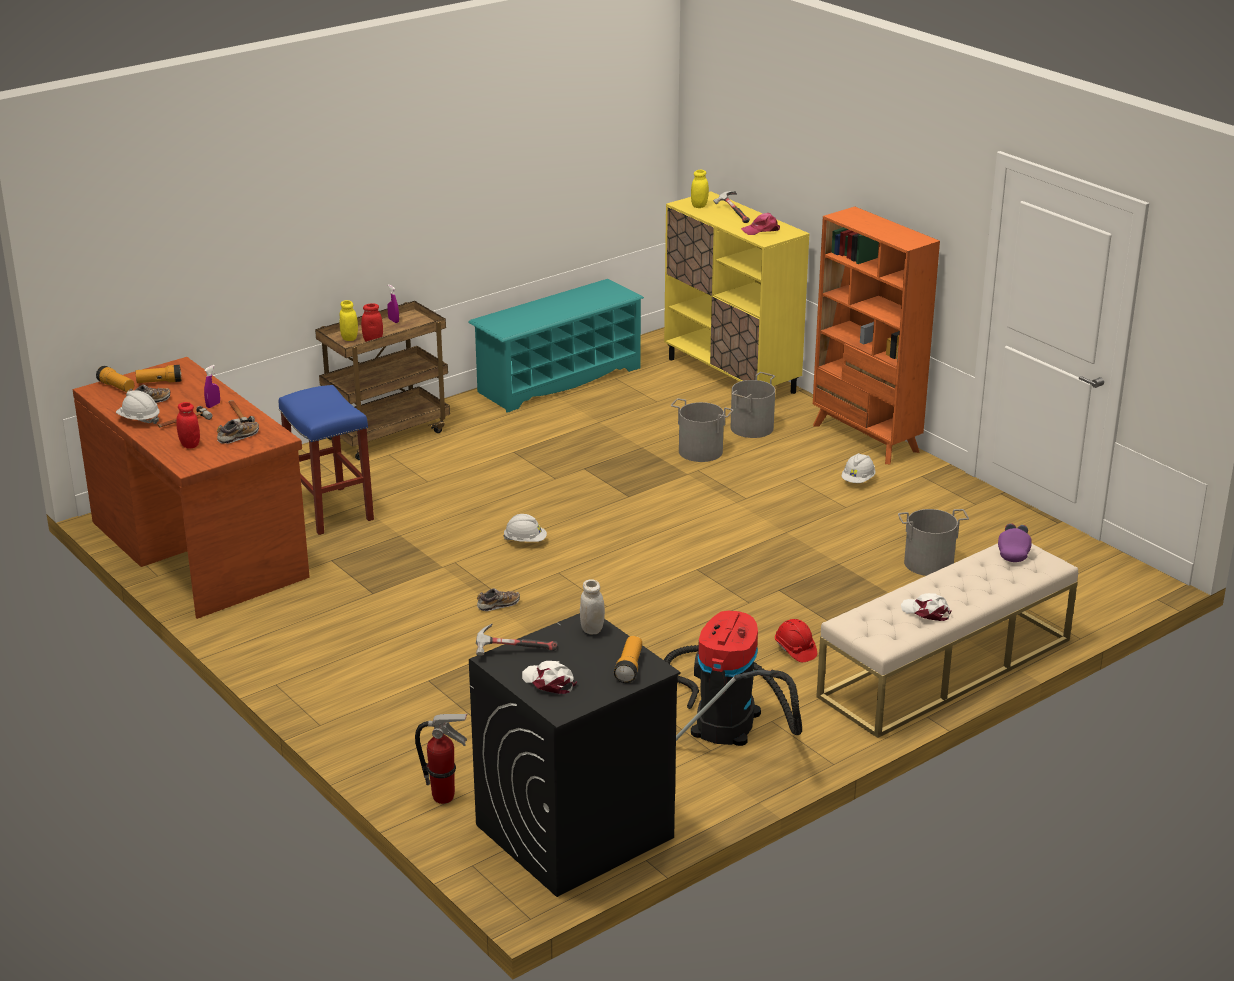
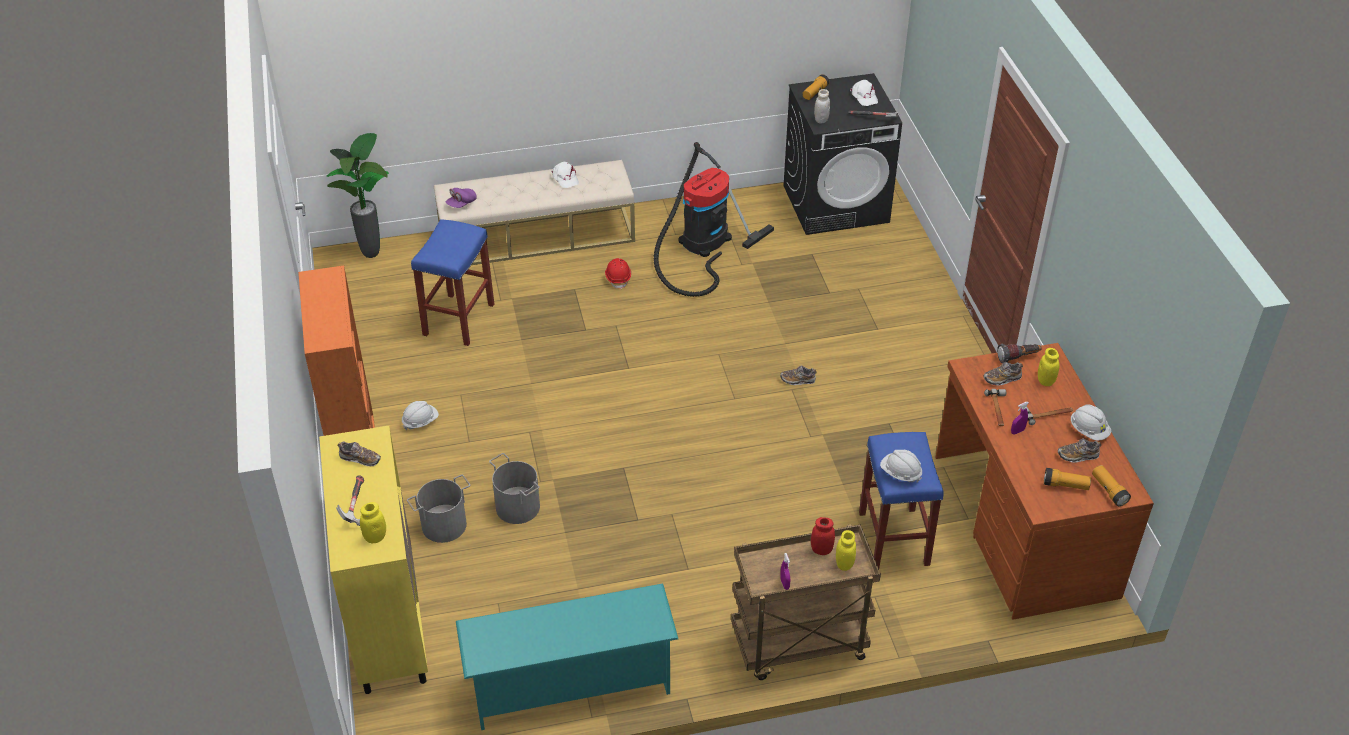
camera: 155 degrees left, 15 degrees up
red jar [176,402,200,449] -> yellow jar [1038,348,1059,386]
fire extinguisher [415,713,468,804] -> none
white hard hat [503,514,547,542] -> white hard hat moved to [880,450,922,483]
pink cap [741,213,780,235] -> shoe [337,441,381,466]
grey bucket [898,509,969,576] -> blue stool [411,219,494,346]
none -> potted plant [326,133,389,258]
none -> flashlight [997,344,1042,363]

